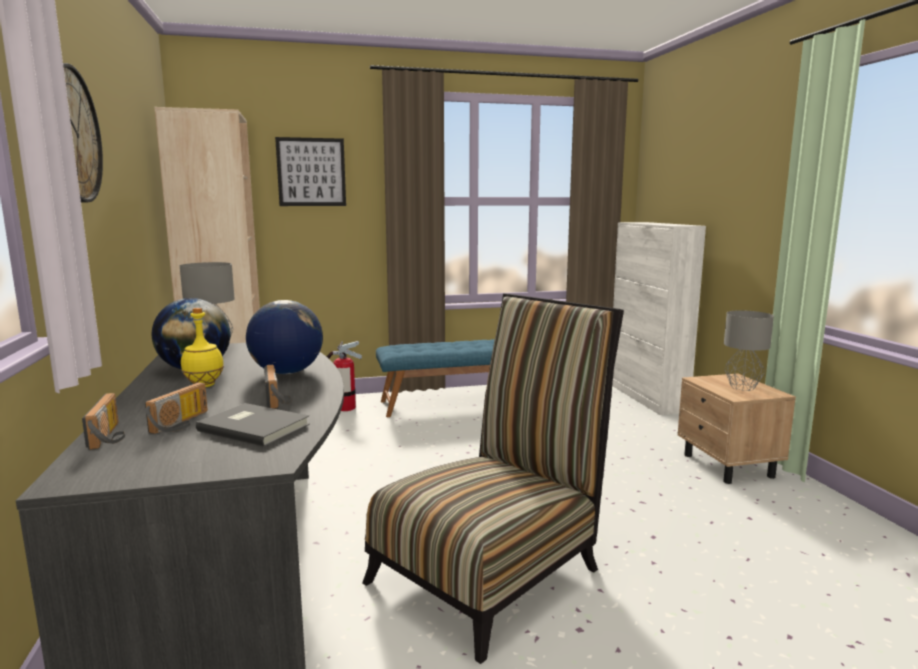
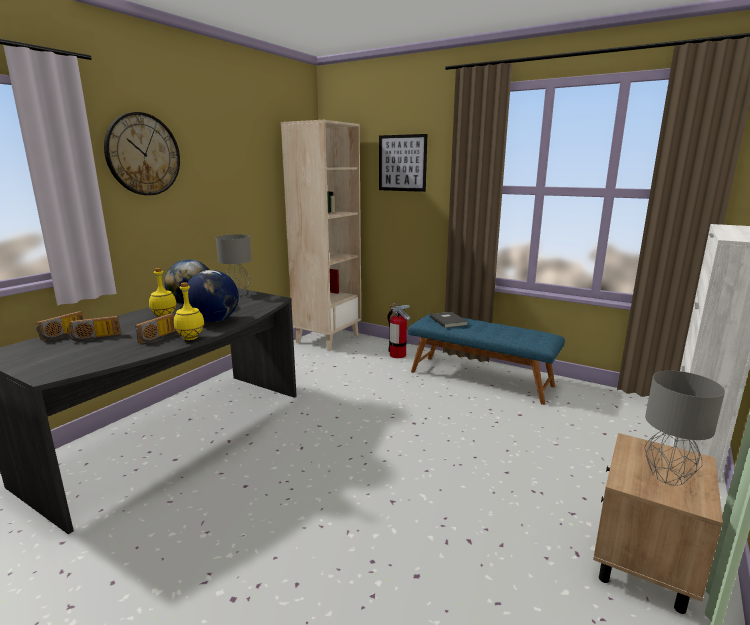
camera: 45 degrees right, 5 degrees up
grey book [196,403,310,447] -> grey book moved to [430,312,468,328]
chair [362,293,624,664] -> none
none -> yellow bottle [174,282,205,340]

